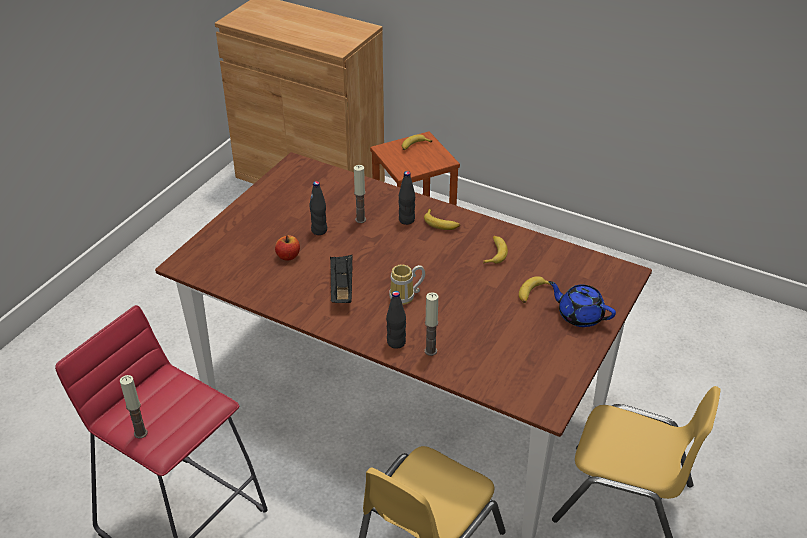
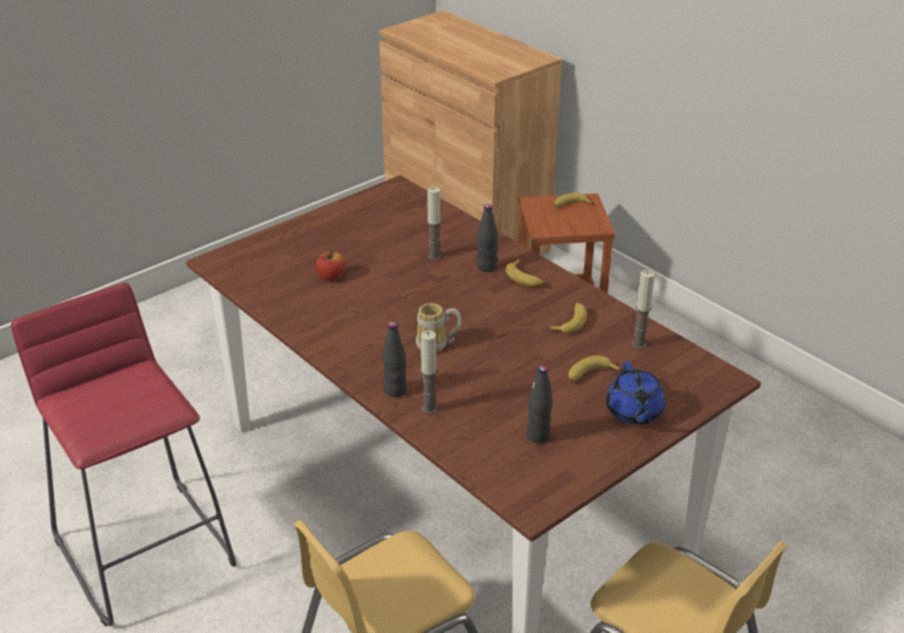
camera: 20 degrees right, 5 degrees down
candle [120,375,148,438] -> candle moved to [632,270,655,349]
black bottle [309,181,327,235] -> black bottle moved to [526,365,553,443]
black tray [330,255,353,303] -> none
blue teapot [549,281,616,327] -> blue teapot turned 150 degrees counterclockwise [606,361,666,424]

